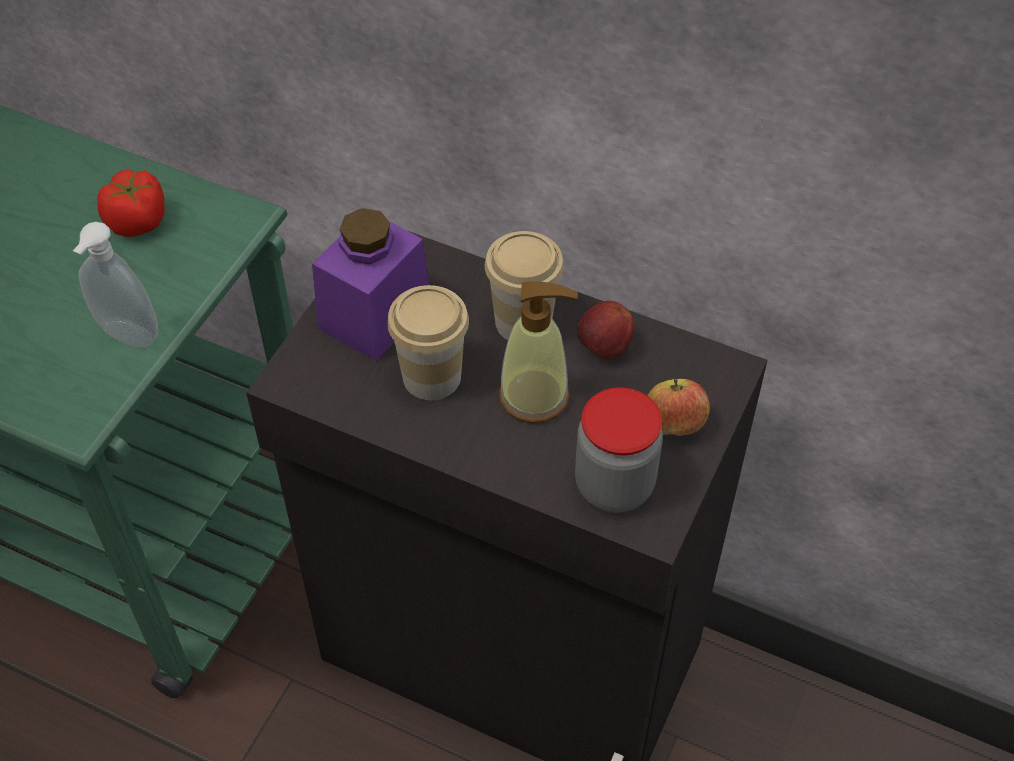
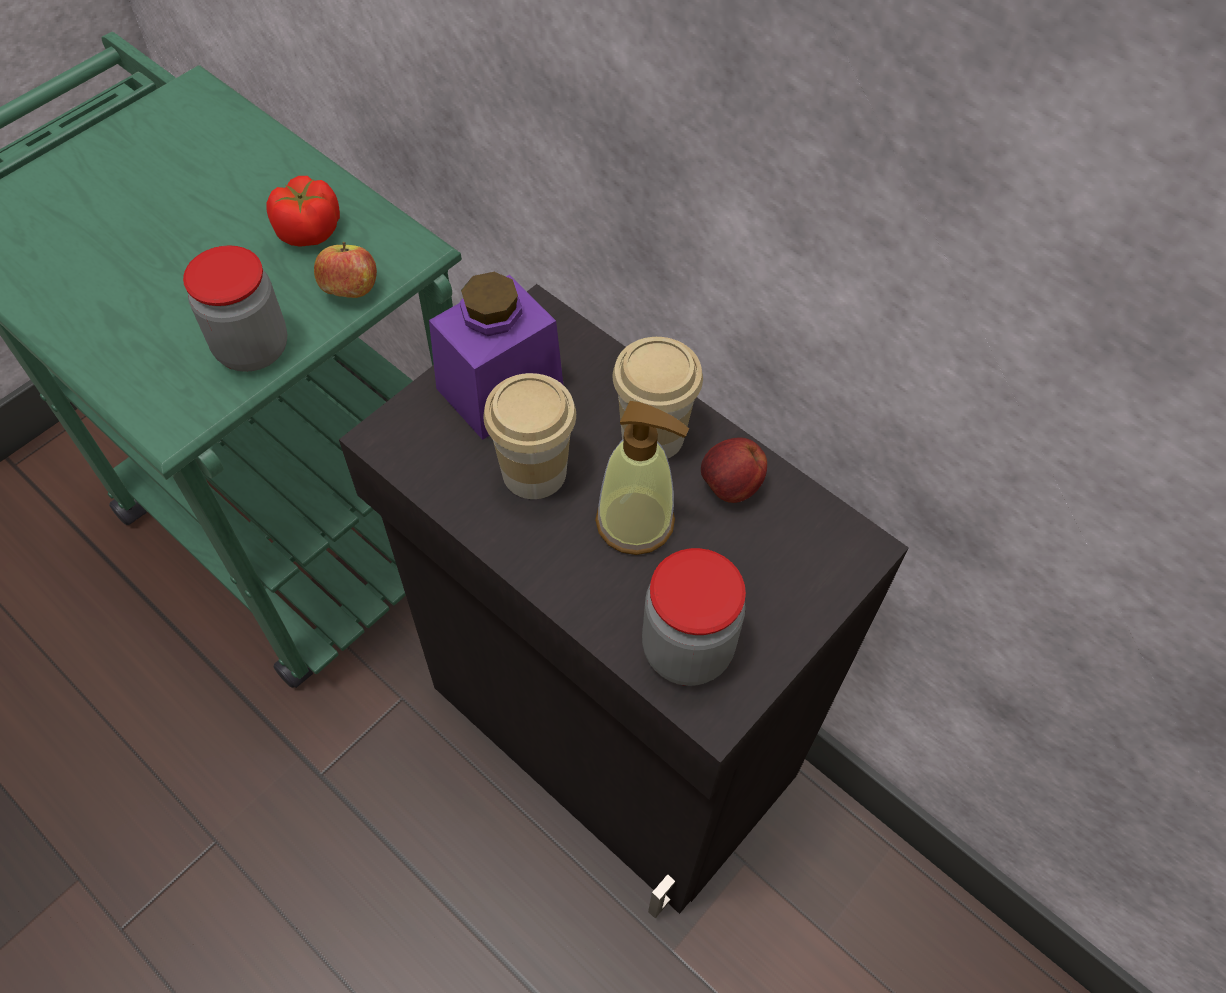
camera: 15 degrees right, 5 degrees up
soap dispenser [73,222,158,347] -> jar [183,245,287,372]
apple [647,379,710,436] -> apple moved to [314,242,377,298]

